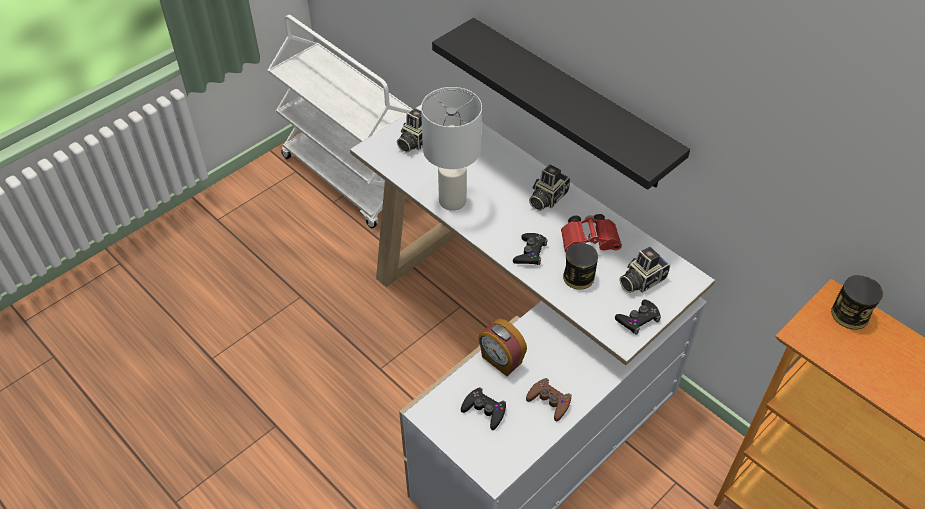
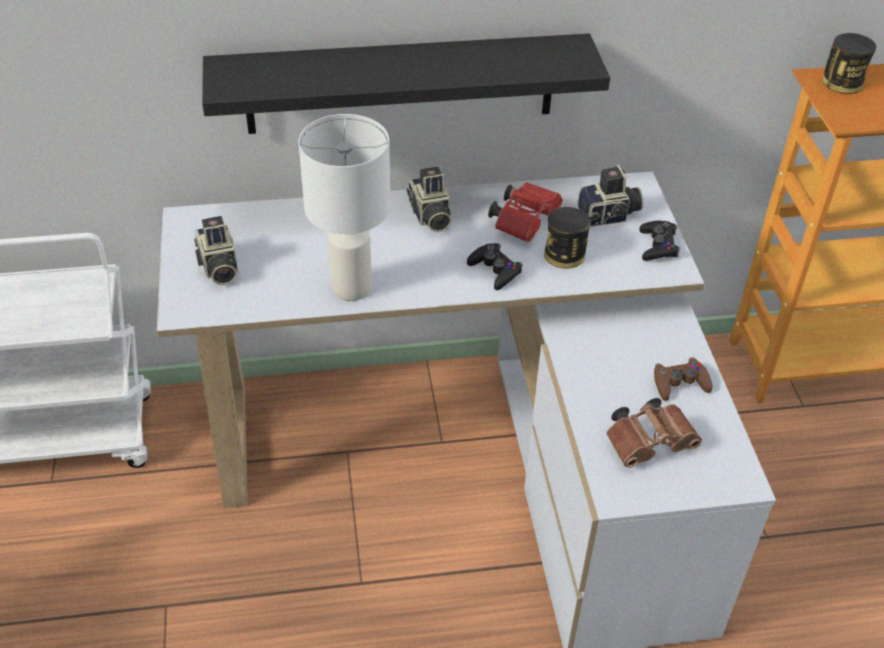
camera: 55 degrees left, 5 degrees down
black game controller [461,387,506,430] -> brown binoculars [606,398,702,468]
alarm clock [478,319,527,376] -> none
camera [620,247,670,293] -> camera turned 105 degrees counterclockwise [578,165,644,227]

